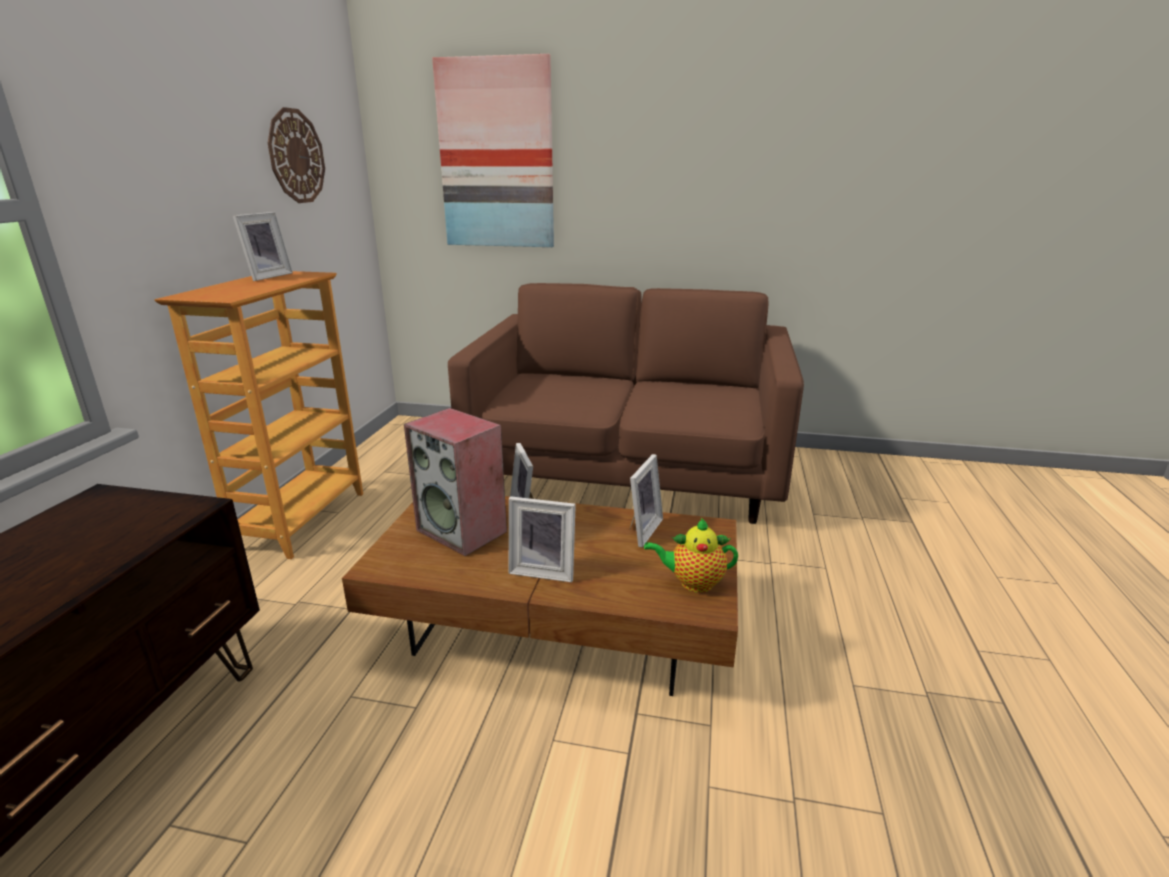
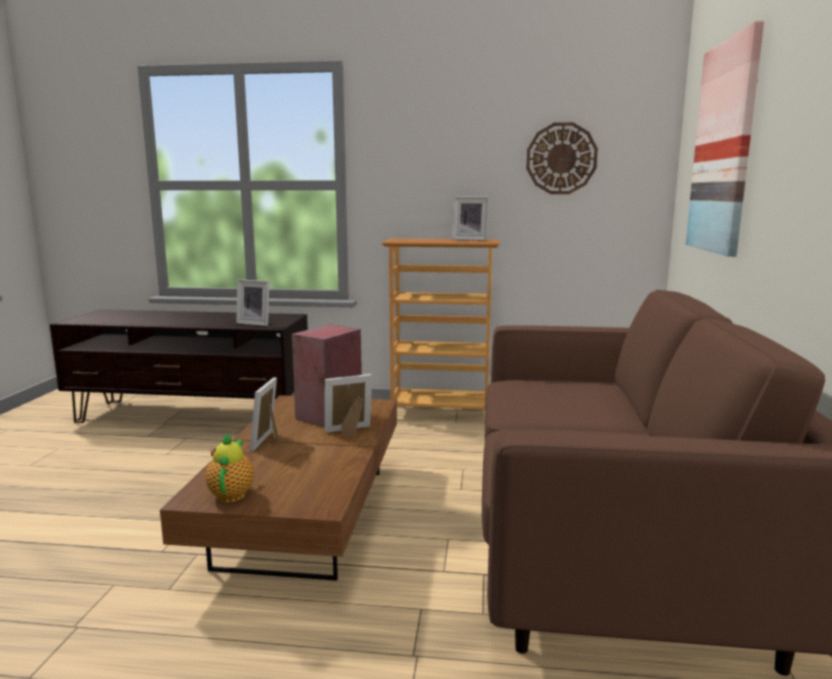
camera: 85 degrees right, 10 degrees down
picture frame [630,454,663,547] -> picture frame moved to [236,279,269,326]

